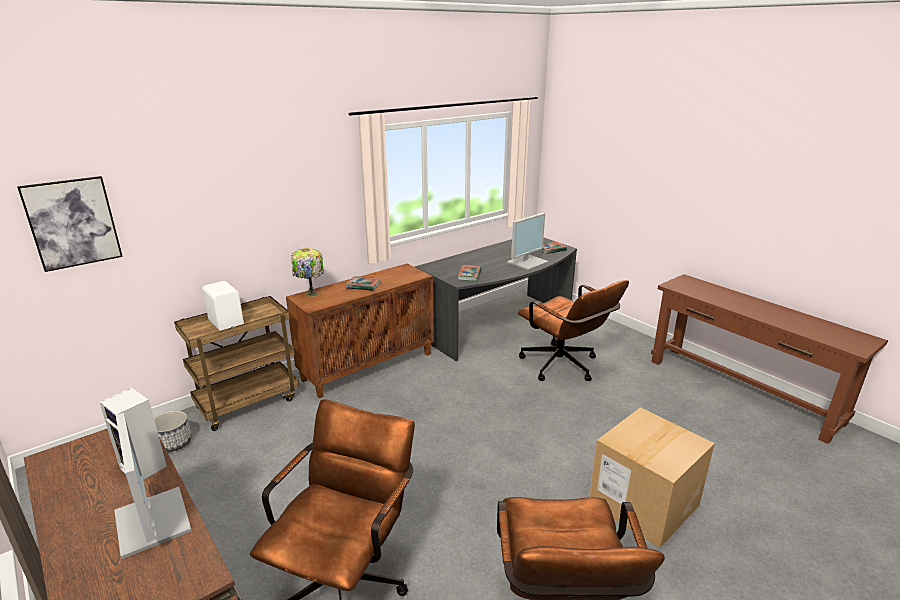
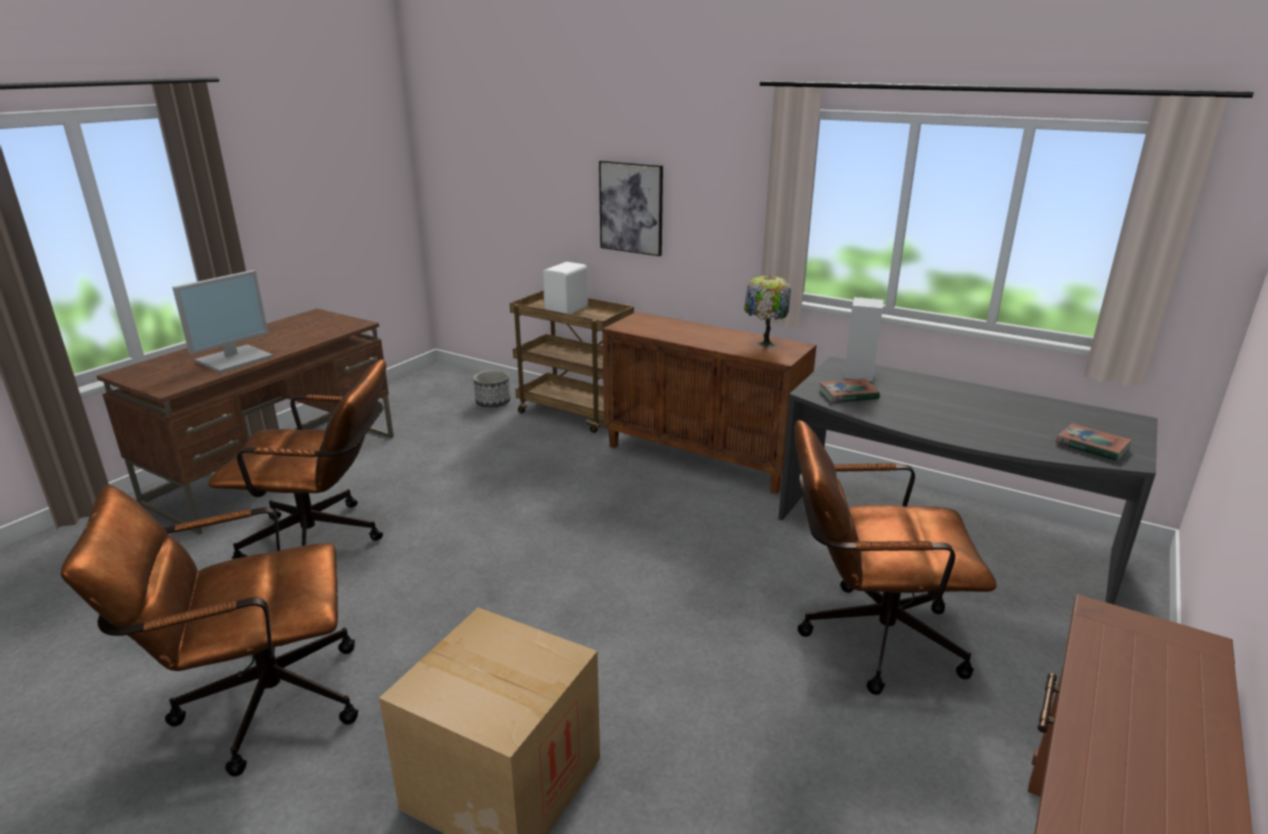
camera: 70 degrees right, 0 degrees up
picture [17,176,123,272] -> picture moved to [599,160,663,256]
speaker [99,388,167,479] -> speaker moved to [844,297,884,382]
table lamp [291,248,324,297] -> table lamp moved to [744,276,791,348]
book [346,276,381,291] -> none
monitor [507,213,549,271] -> none
brown office chair [518,280,629,381] -> brown office chair turned 60 degrees clockwise [794,420,997,695]

